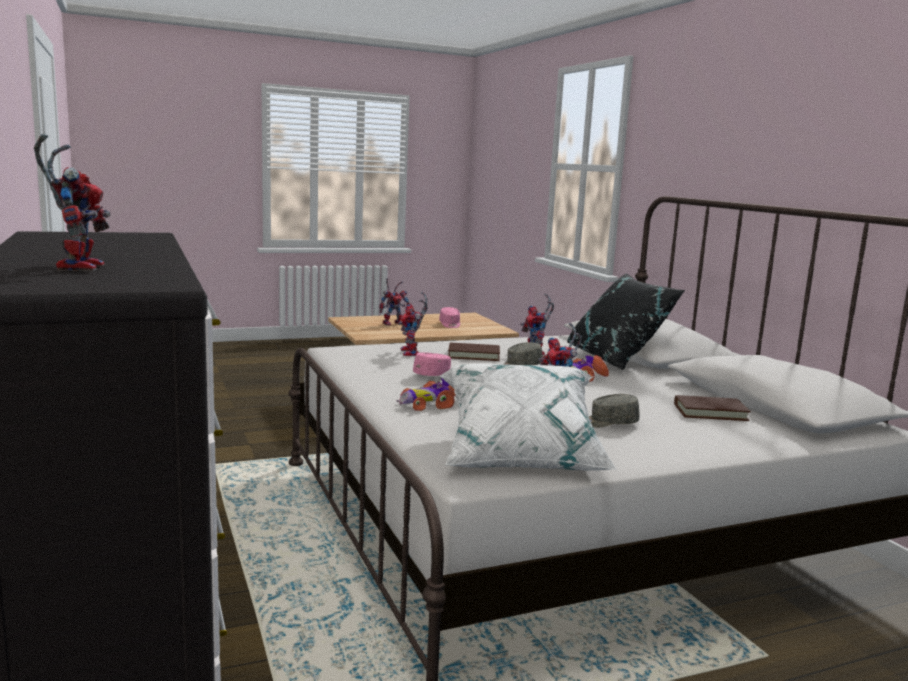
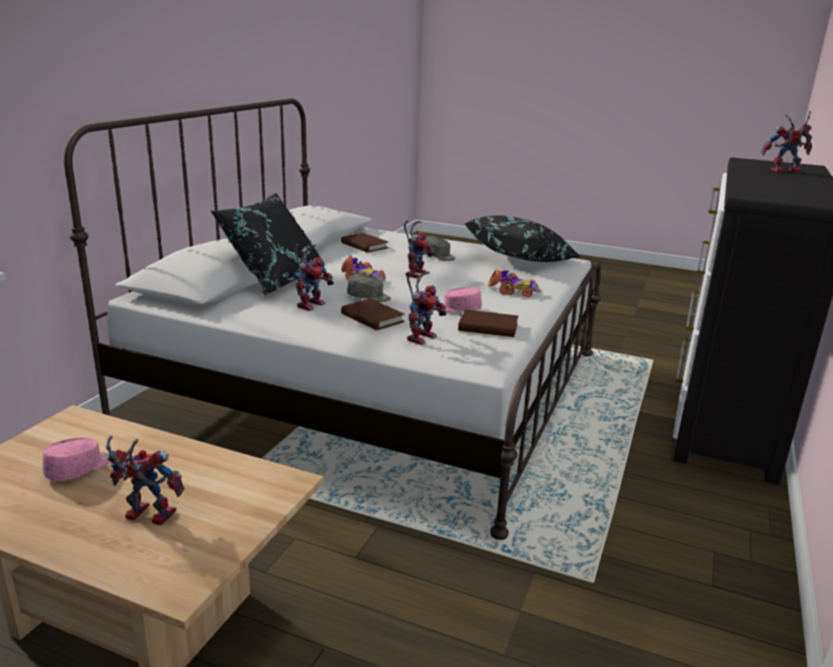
camera: 135 degrees left, 10 degrees up
toy robot [34,134,110,271] -> toy robot turned 60 degrees clockwise [761,111,812,173]
white pillow [440,364,617,471] -> black pillow [464,215,581,262]
none -> brown book [458,310,518,337]

